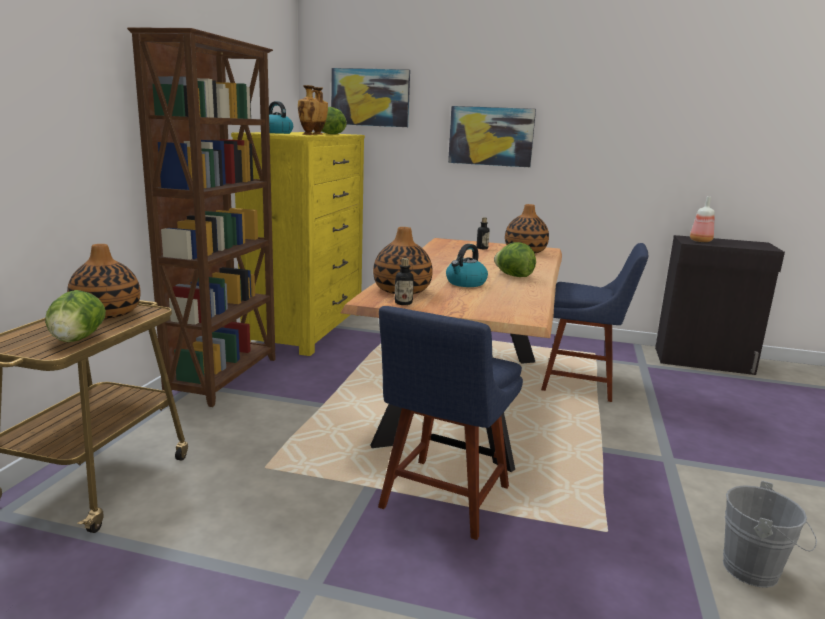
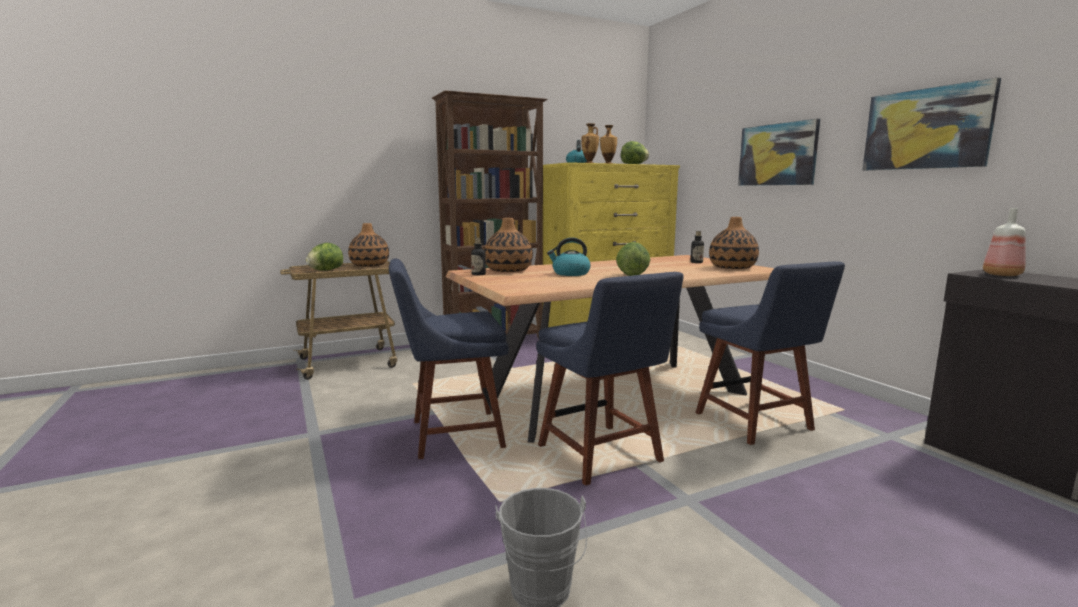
camera: 50 degrees right, 5 degrees down
picture [331,68,410,127] -> picture moved to [863,77,1001,170]
none -> blue chair [536,272,684,486]

